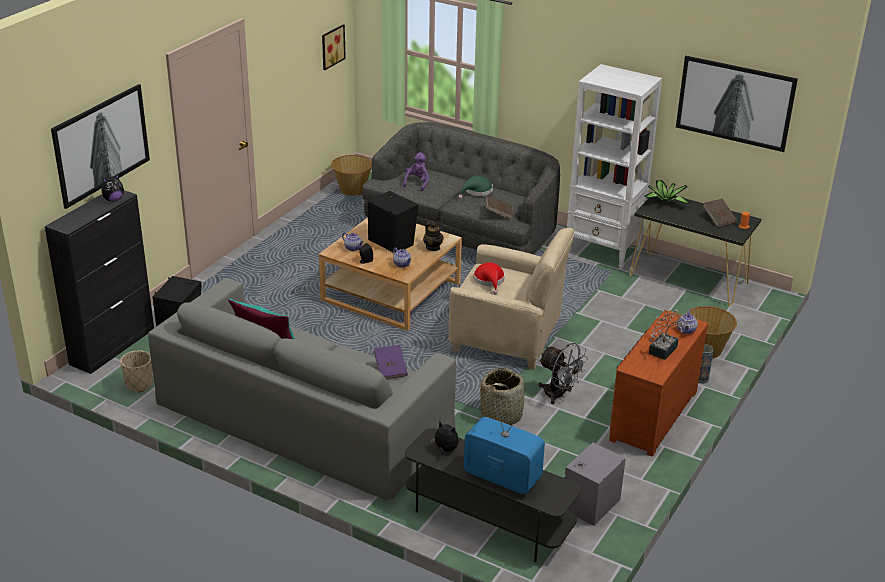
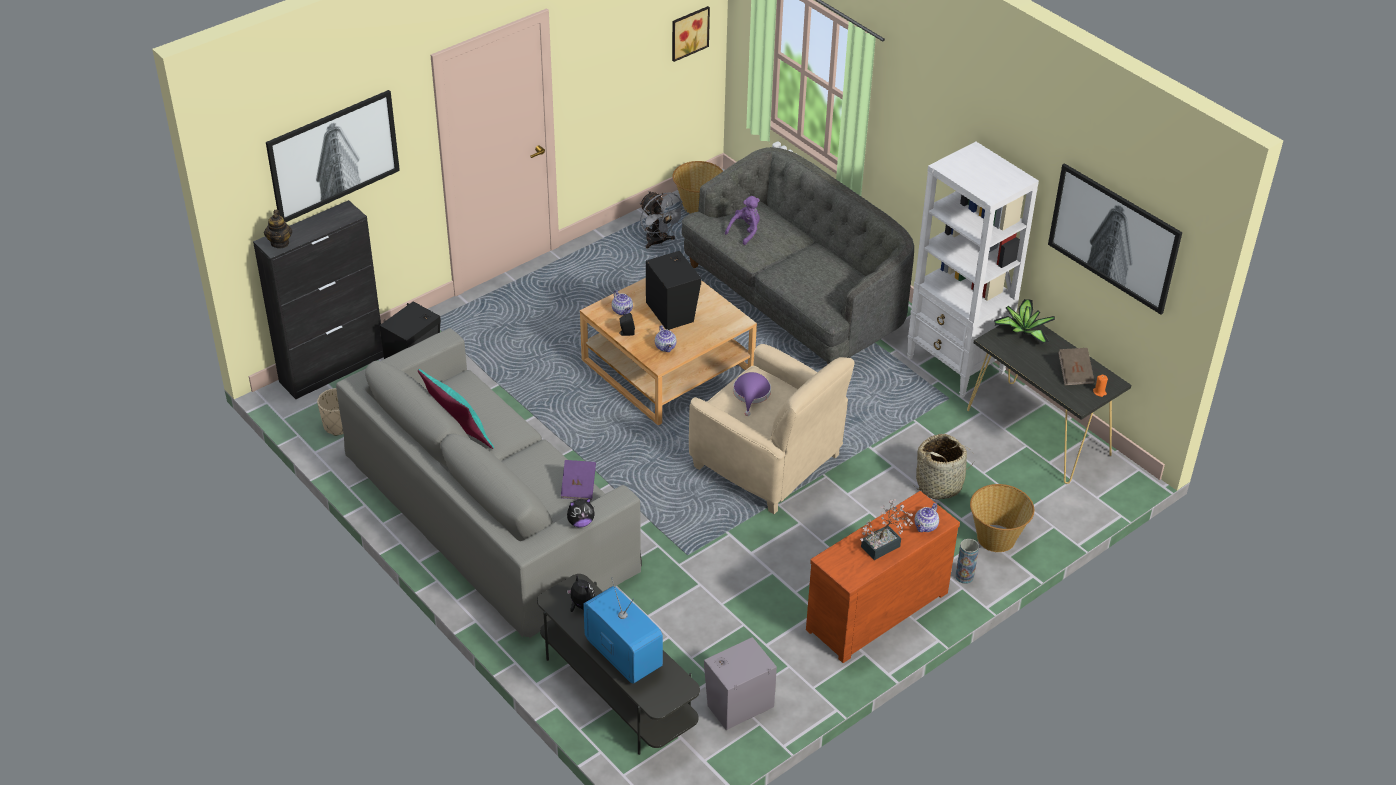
camera: 20 degrees right, 10 degrees up
plush toy [101,174,124,202] -> plush toy moved to [567,498,594,527]
teapot [423,222,443,251] -> teapot moved to [264,210,292,248]
green hat [459,176,493,199] -> none
red hat [474,262,505,295] -> purple hat [733,372,771,416]
basket [480,368,526,425] -> basket moved to [914,434,974,500]
brown book [486,195,513,219] -> none
grey fan [539,343,588,404] -> grey fan moved to [640,191,687,249]

